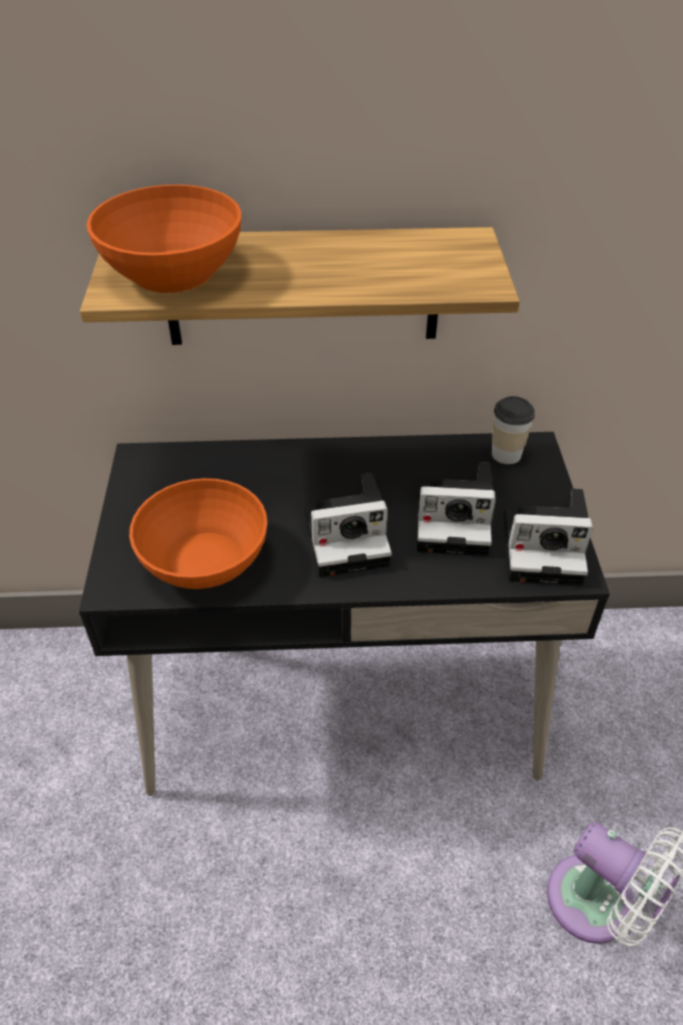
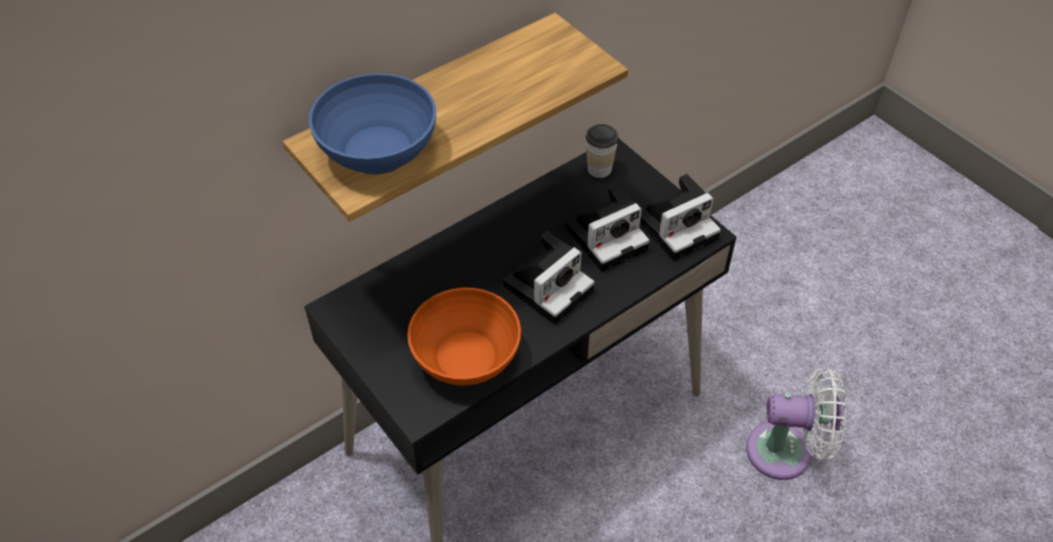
camera: 35 degrees left, 5 degrees up
orange bowl [87,185,241,293] -> blue bowl [309,73,436,175]

